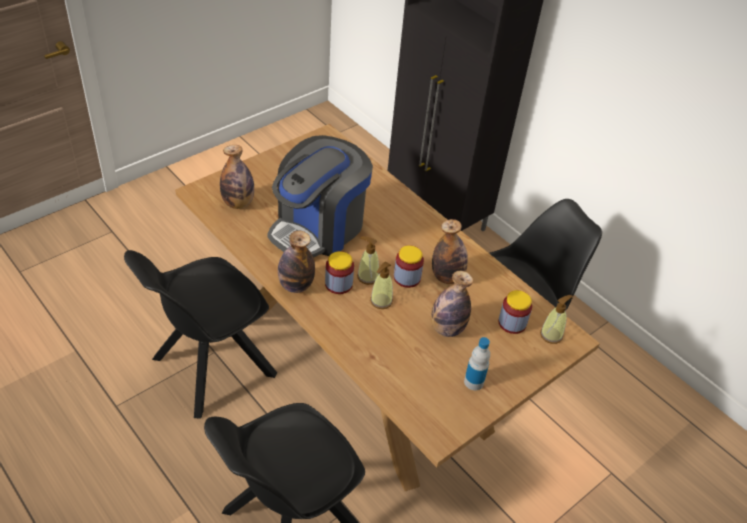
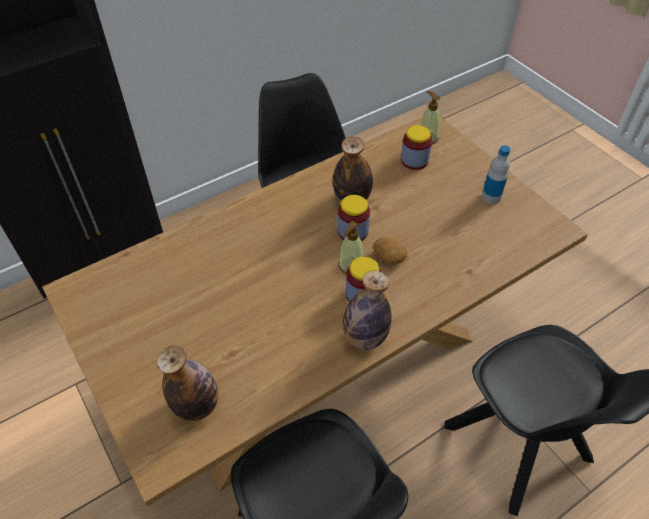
camera: 80 degrees left, 5 degrees up
coffee machine [268,135,373,258] -> none
soap dispenser [370,261,393,309] -> potato [373,237,407,265]
bottle [431,271,473,337] -> none

